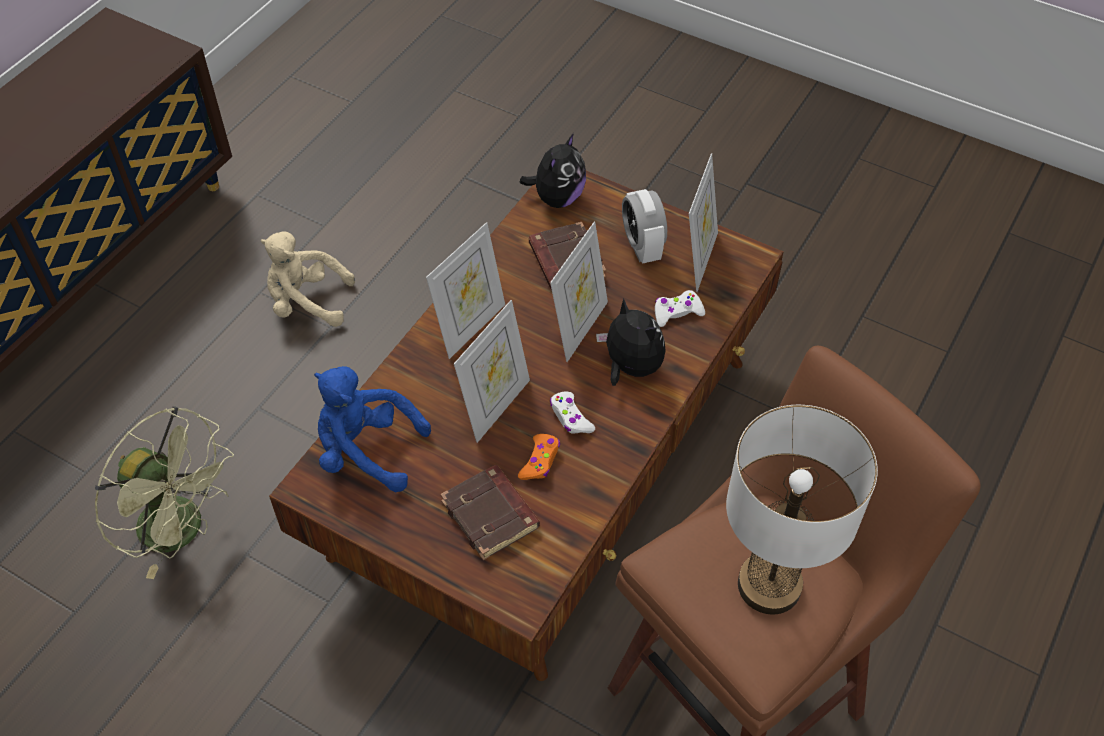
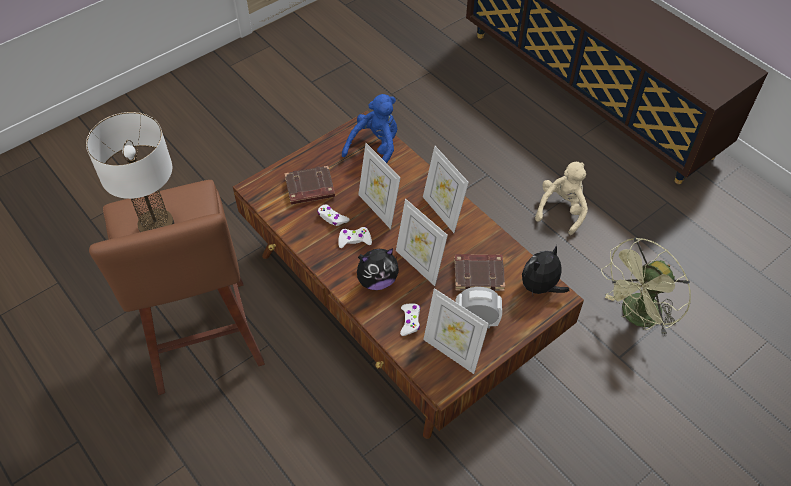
camera: 110 degrees right, 0 degrees up
green fan [95,407,234,579] -> green fan moved to [601,237,691,336]
orange game controller [518,434,560,480] -> white game controller [317,205,350,226]
plush toy [520,133,586,208] -> plush toy turned 90 degrees clockwise [522,245,569,294]

